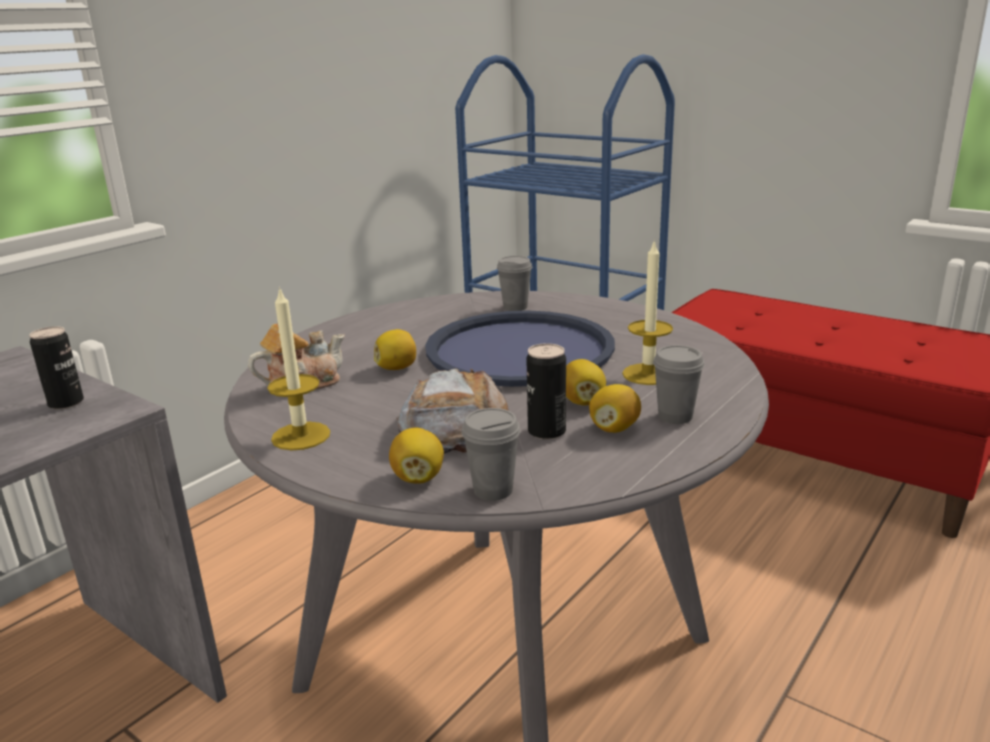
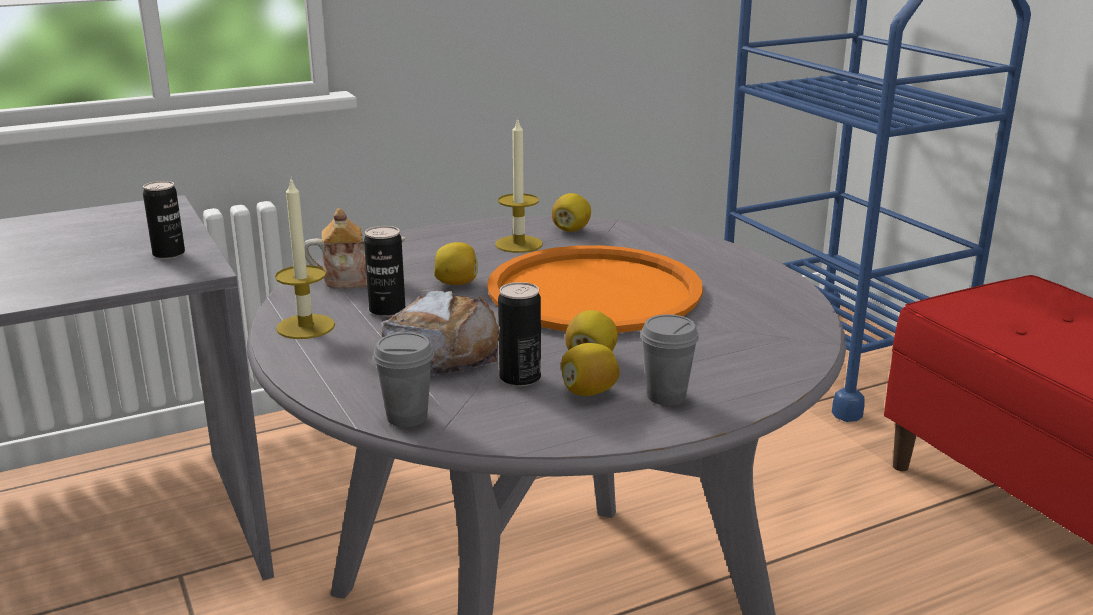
camera: 25 degrees right, 0 degrees up
lemon [389,428,444,483] -> lemon moved to [552,193,591,232]
blue tray [425,310,615,387] -> orange tray [487,245,703,333]
grey cup [497,256,532,311] -> none
candle [622,239,673,385] -> candle moved to [495,117,543,253]
none -> can [364,226,405,317]

